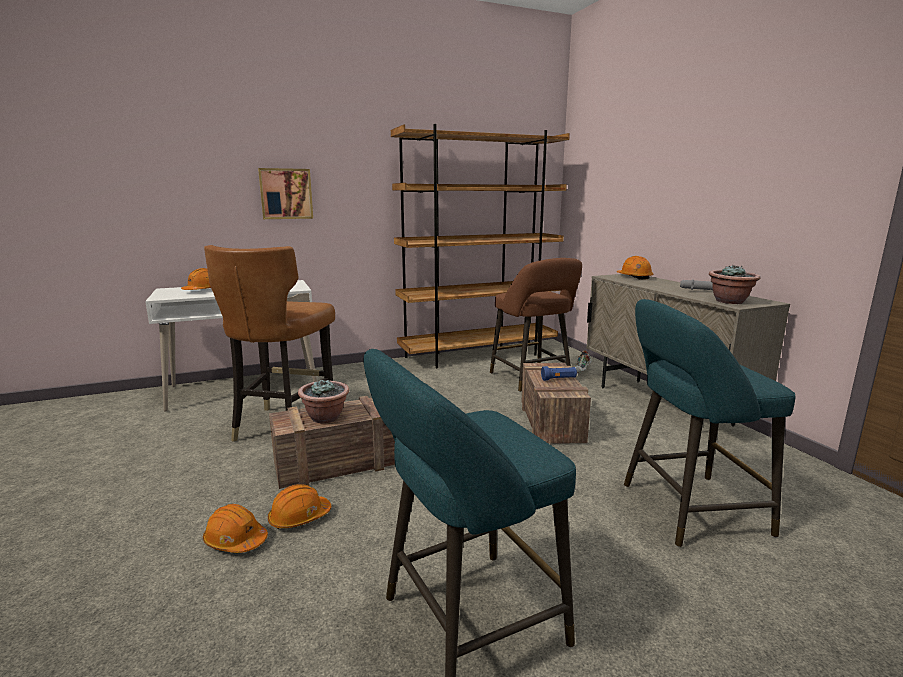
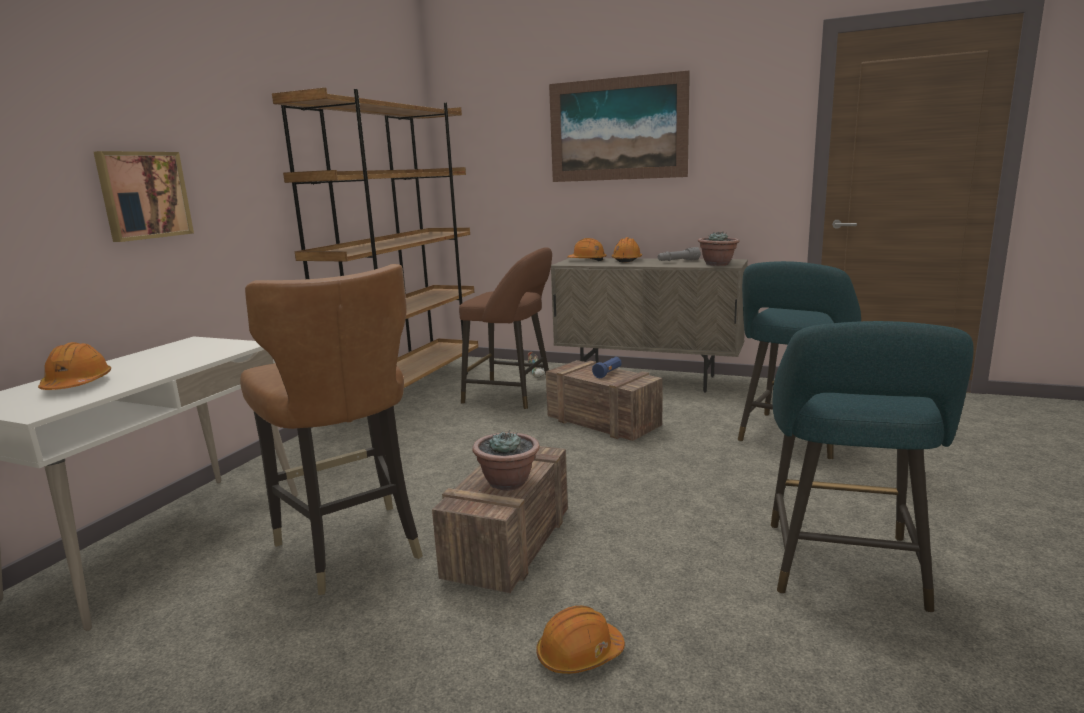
camera: 45 degrees left, 0 degrees up
orange hard hat [268,484,331,529] -> orange hard hat moved to [612,237,642,263]
none -> picture [549,70,690,182]

